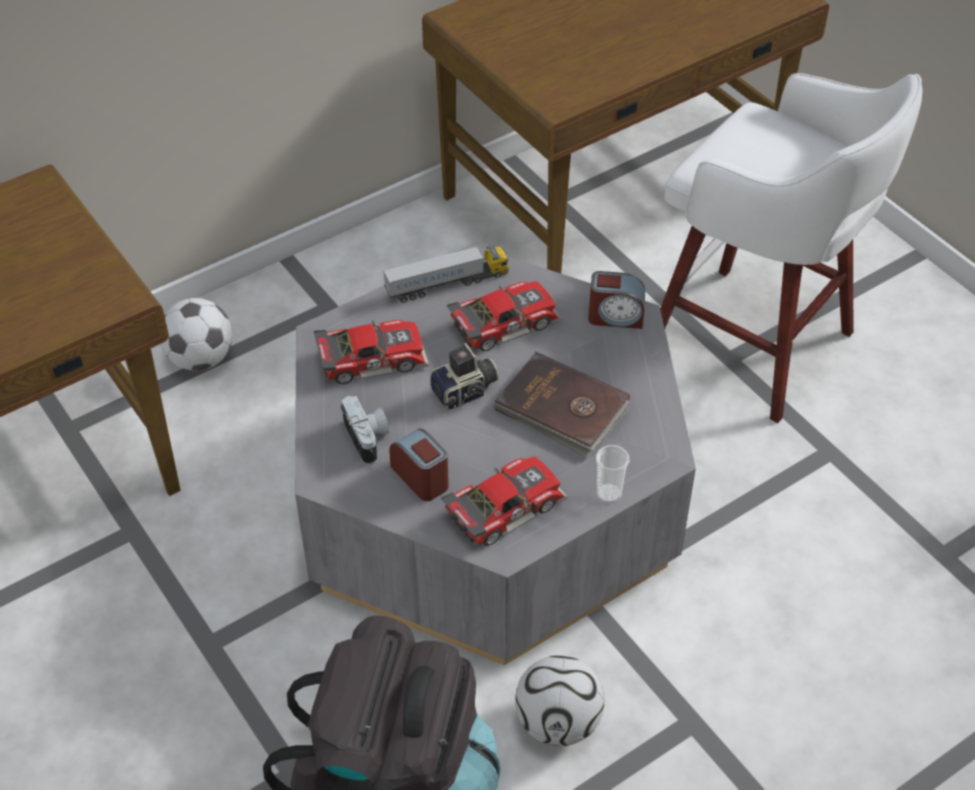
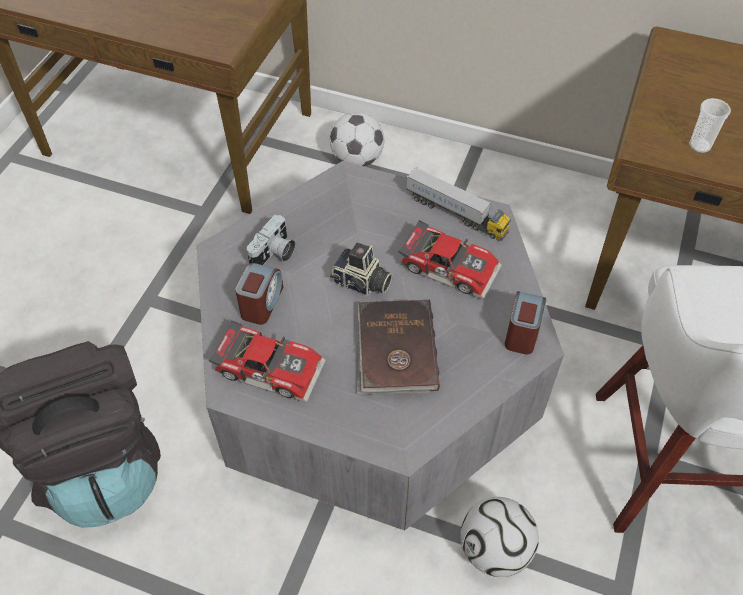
camera: 55 degrees right, 5 degrees up
toy car [314,320,429,384] -> none
football [515,655,604,746] -> football moved to [461,497,539,577]
alarm clock [588,271,645,329] -> alarm clock turned 135 degrees counterclockwise [505,291,547,355]
cup [596,445,629,503] -> cup moved to [689,98,731,153]

